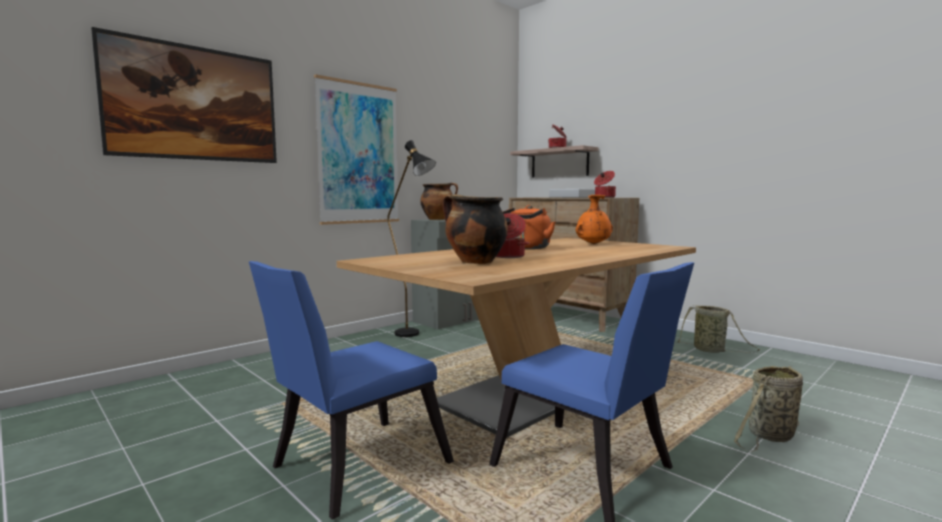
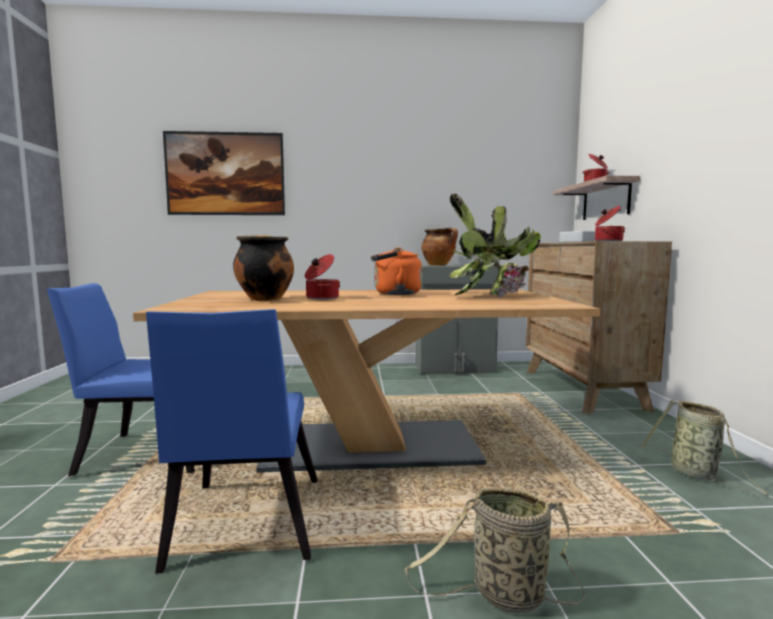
camera: 40 degrees right, 0 degrees up
picture [314,74,399,225] -> none
black floor lamp [387,140,436,337] -> none
orange vase [576,195,613,244] -> potted plant [450,194,541,298]

